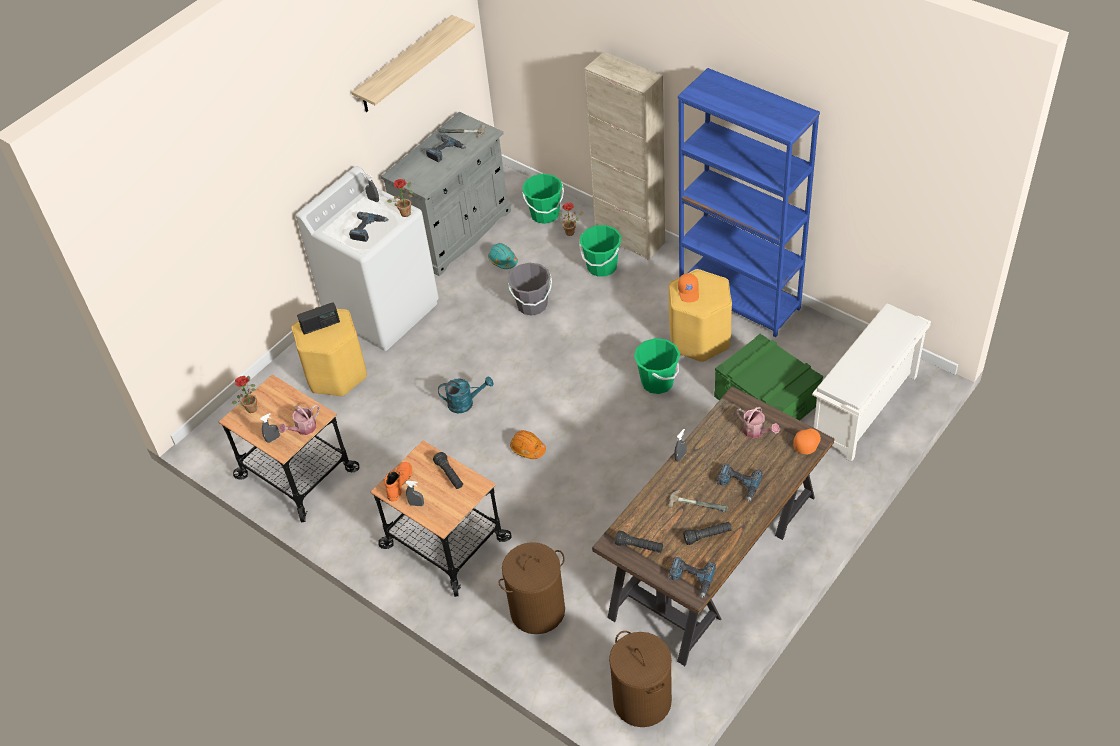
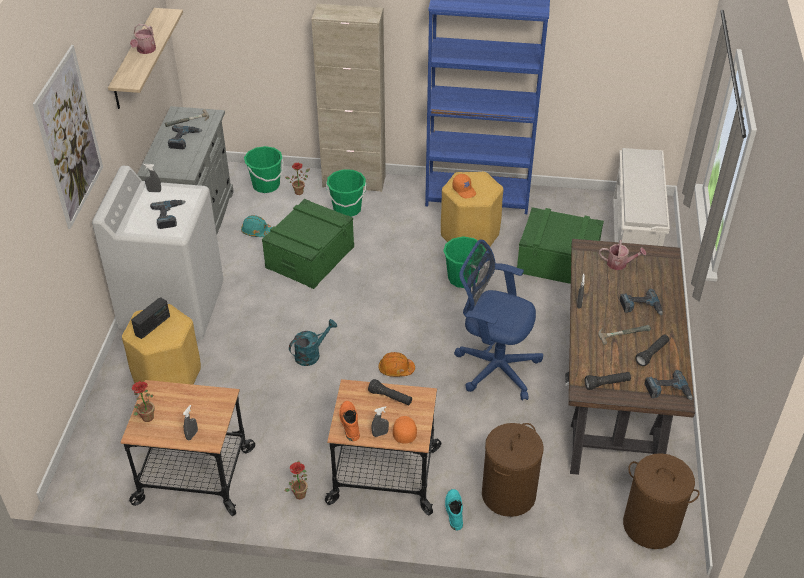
camera: 35 degrees left, 5 degrees down
watering can [279,405,320,435] -> watering can moved to [130,24,156,54]
potted plant [387,179,413,217] -> potted plant moved to [285,461,308,499]
grey bucket [507,263,552,316] -> green storage box [262,199,354,289]
orange cap [793,429,821,455] -> orange cap moved to [393,416,417,444]
none -> picture [33,45,103,229]
none -> turquoise boot [445,489,463,530]
none -> blue office chair [454,239,543,400]

